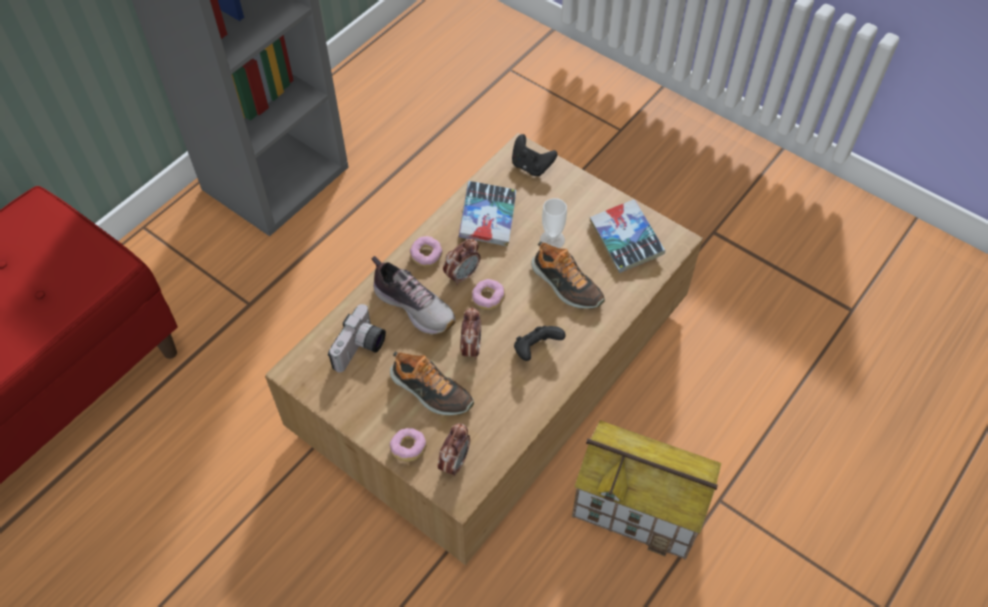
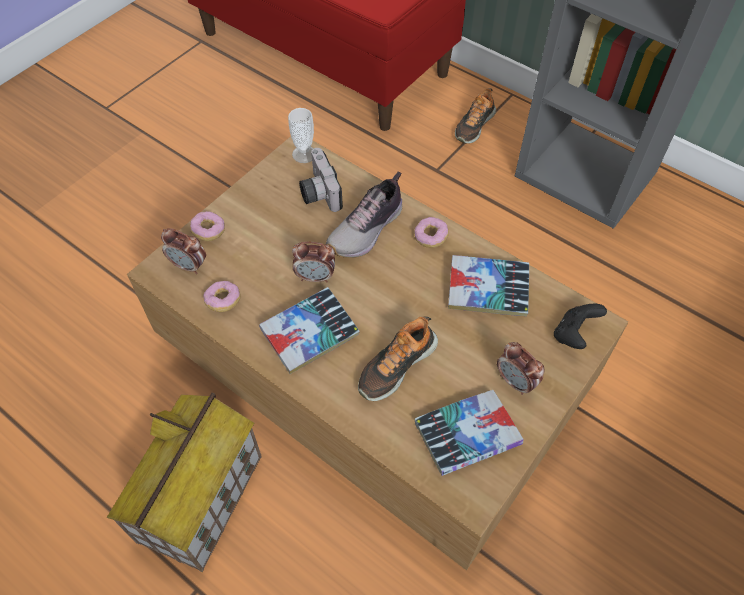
camera: 90 degrees right, 0 degrees up
camera [328,304,386,372] -> camera turned 45 degrees clockwise [299,148,343,212]
shoe [390,352,474,415] -> shoe moved to [455,88,496,144]
alarm clock [443,238,481,285] -> alarm clock moved to [497,342,545,395]
donut [472,279,505,310] -> donut moved to [203,281,241,312]
black game controller [514,326,566,361] -> book [259,287,360,374]
cup [540,198,567,248] -> cup moved to [288,108,314,163]

